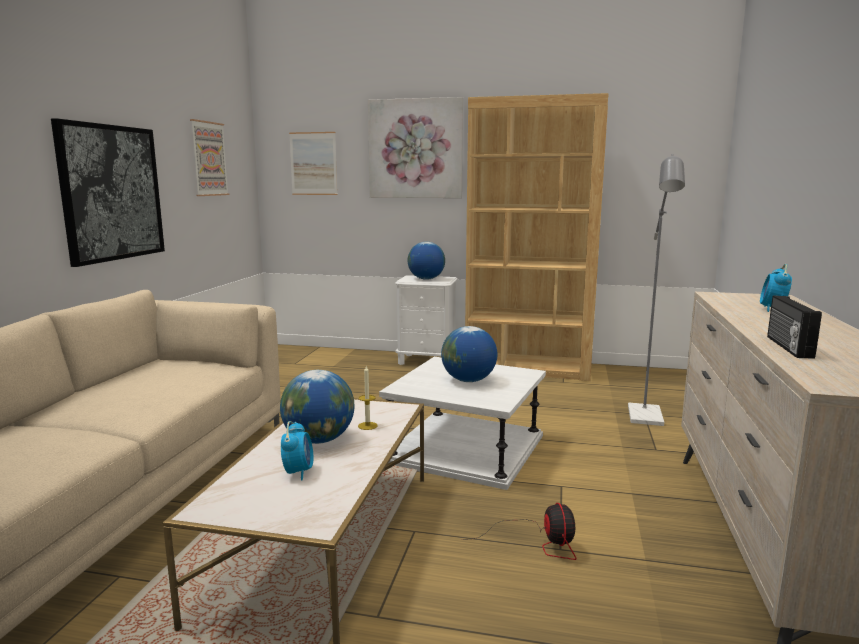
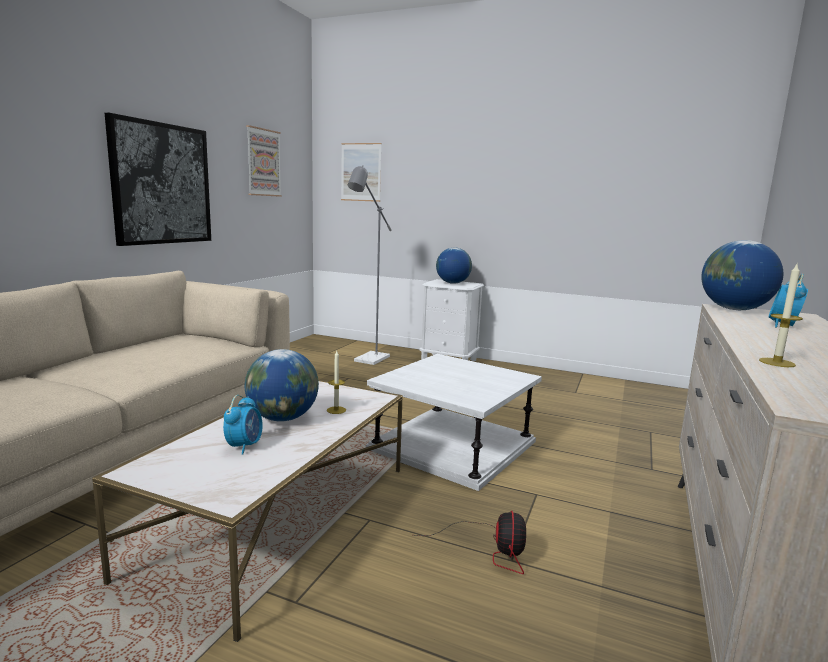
camera: 10 degrees right, 0 degrees up
picture [368,97,463,198] -> none
globe [441,326,497,382] -> globe moved to [702,240,783,310]
brown bookcase [465,93,609,381] -> none
grey floor lamp [628,154,685,426] -> grey floor lamp moved to [348,165,392,365]
radio [767,296,822,359] -> candle [759,264,803,367]

